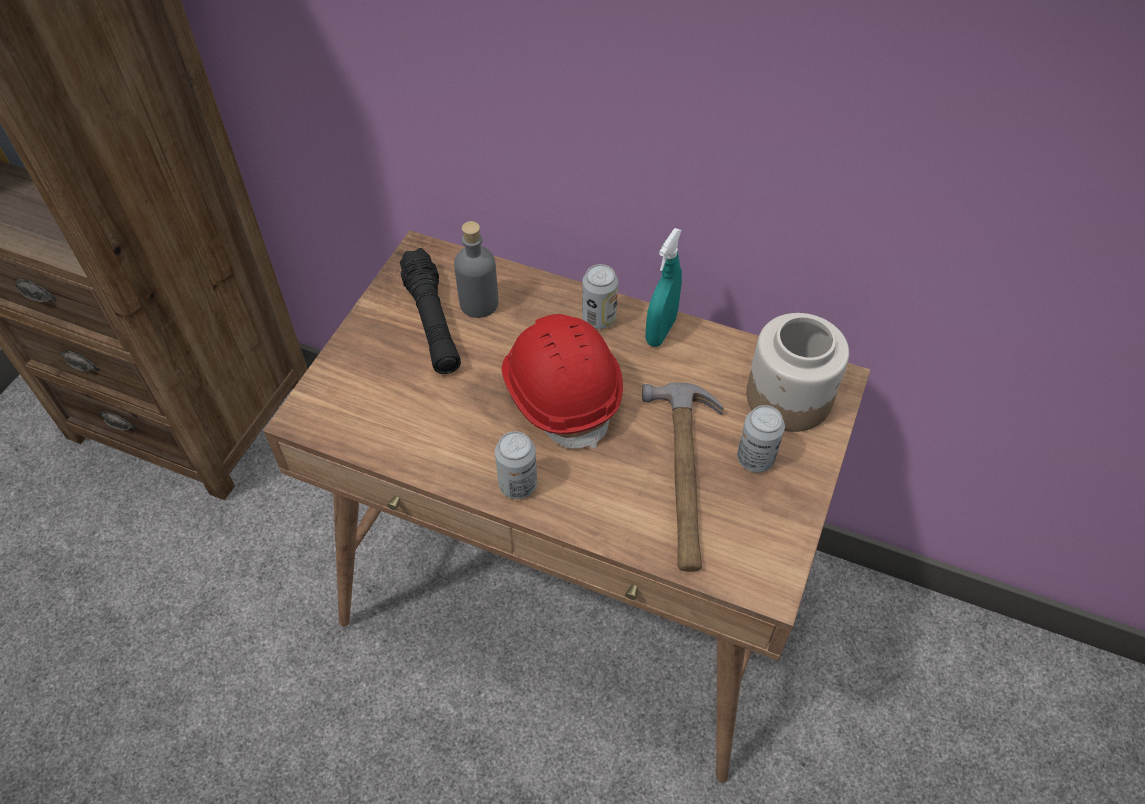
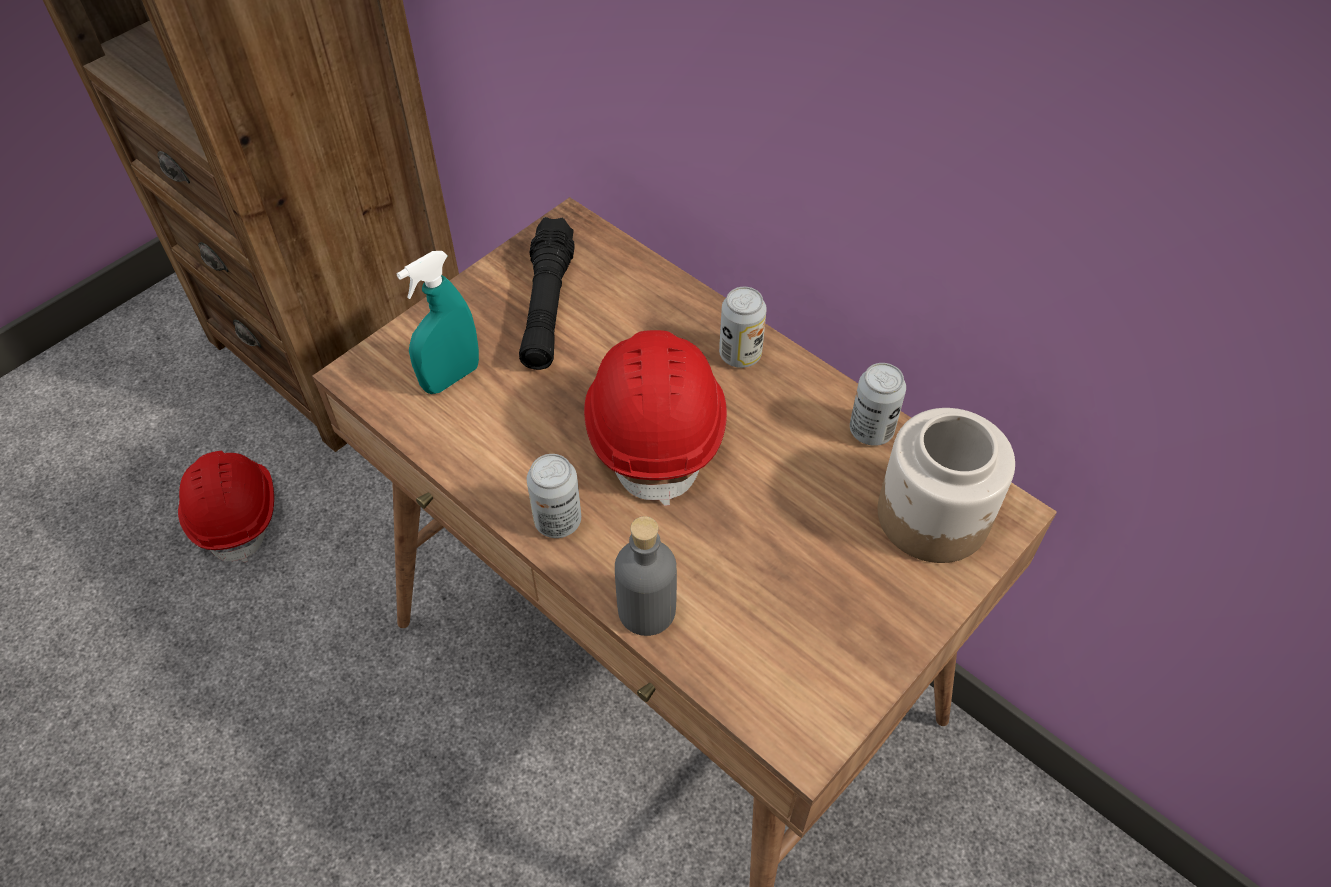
camera: 20 degrees right, 0 degrees up
grey bottle [454,221,498,318] -> grey bottle moved to [615,516,677,636]
hammer [642,383,723,572] -> none
turquoise spray bottle [645,228,682,347] -> turquoise spray bottle moved to [396,251,479,394]
can [737,405,785,473] -> can moved to [850,363,906,446]
none -> red hard hat [178,451,274,563]

